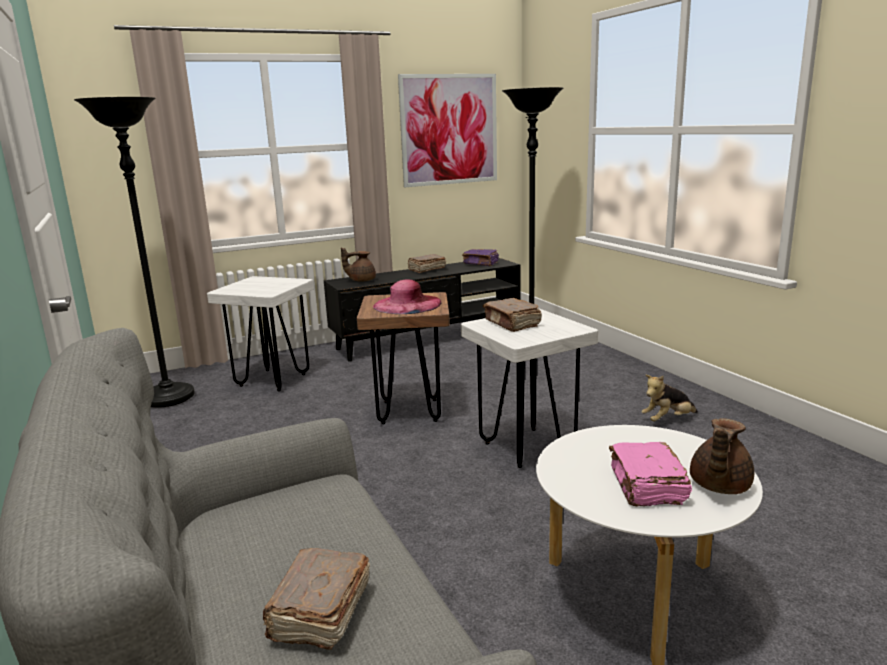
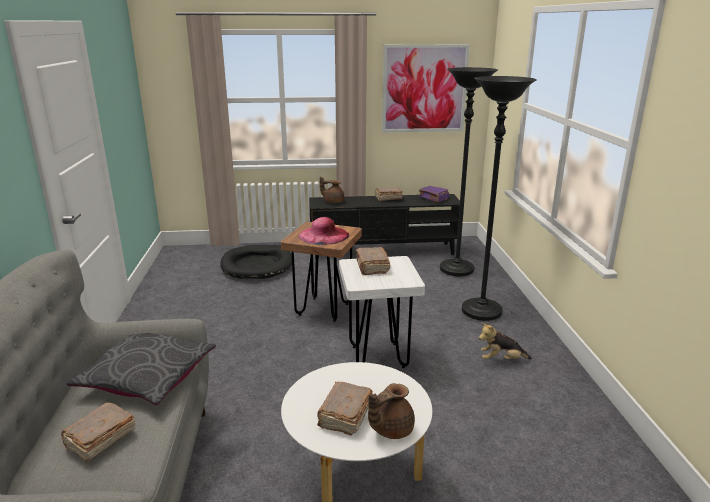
camera: 20 degrees right, 5 degrees up
black floor lamp [74,97,195,408] -> black floor lamp moved to [462,76,537,321]
white stool [207,276,314,391] -> black dog bed [220,245,292,279]
pink book [609,442,692,507] -> brown book [317,382,373,436]
none -> grey pillow [66,333,216,405]

